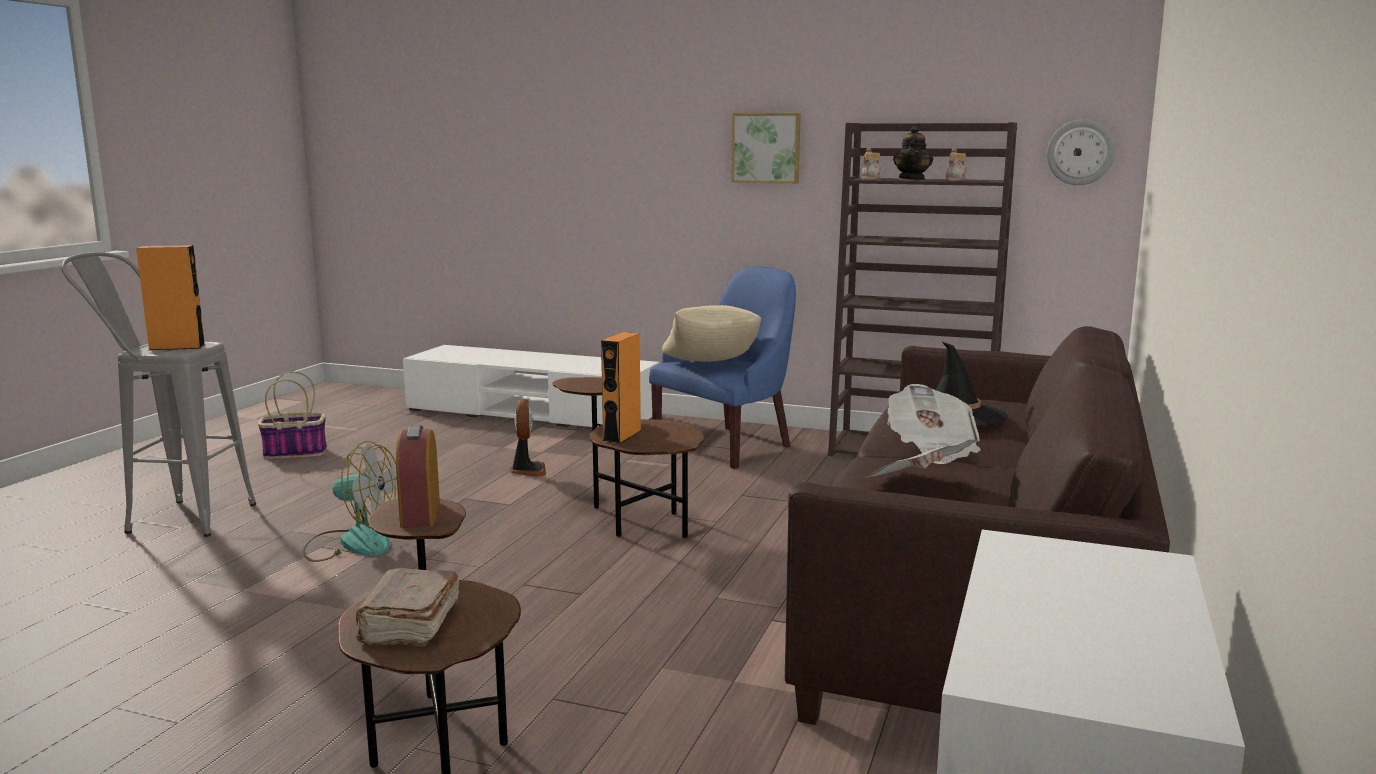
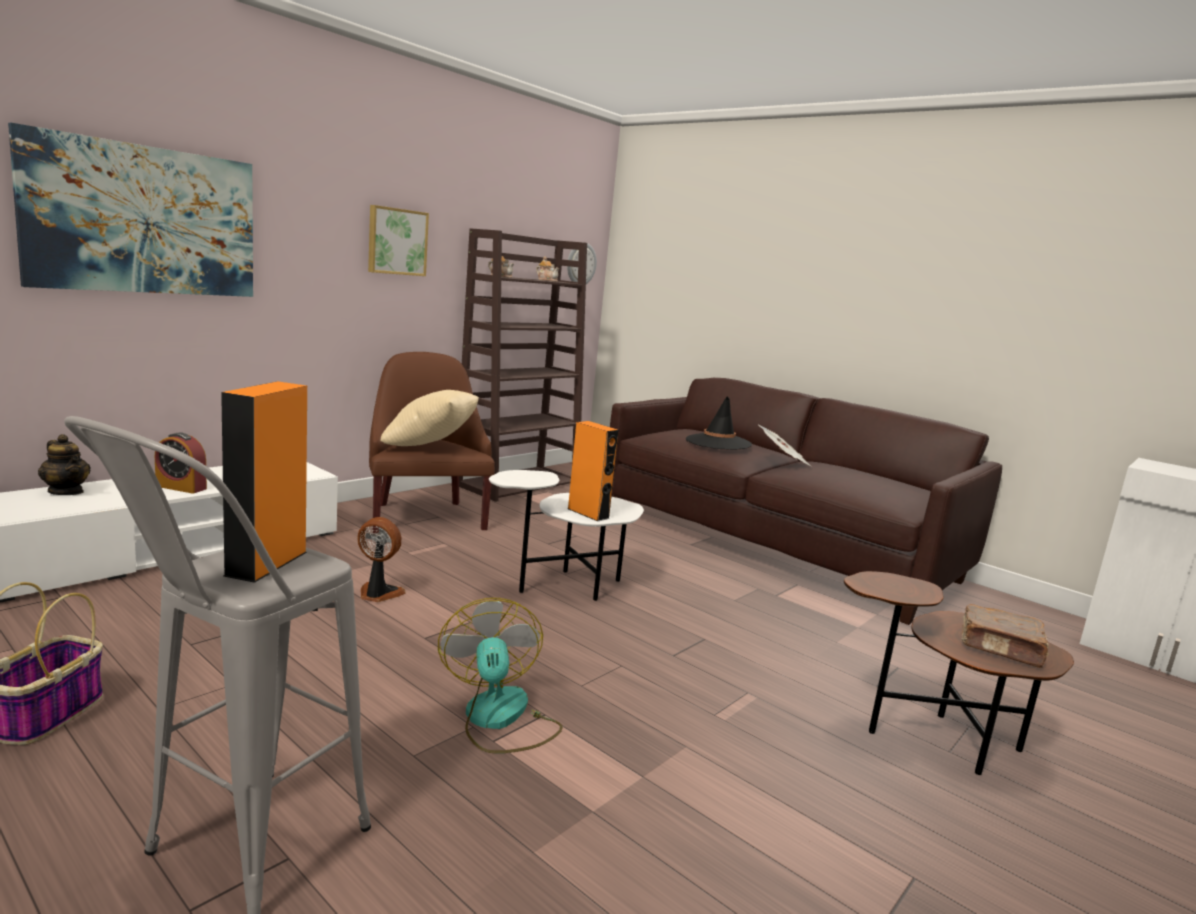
camera: 70 degrees left, 0 degrees up
fan [303,441,397,562] -> fan turned 45 degrees counterclockwise [438,598,563,753]
alarm clock [396,425,440,528] -> alarm clock moved to [155,432,207,494]
brown side table [552,377,705,538] -> white side table [489,470,644,601]
blue armchair [649,267,796,469] -> brown armchair [369,352,495,533]
newspaper [863,439,978,478] -> none
teapot [893,126,933,180] -> teapot moved to [38,434,91,495]
none -> picture [8,123,253,297]

